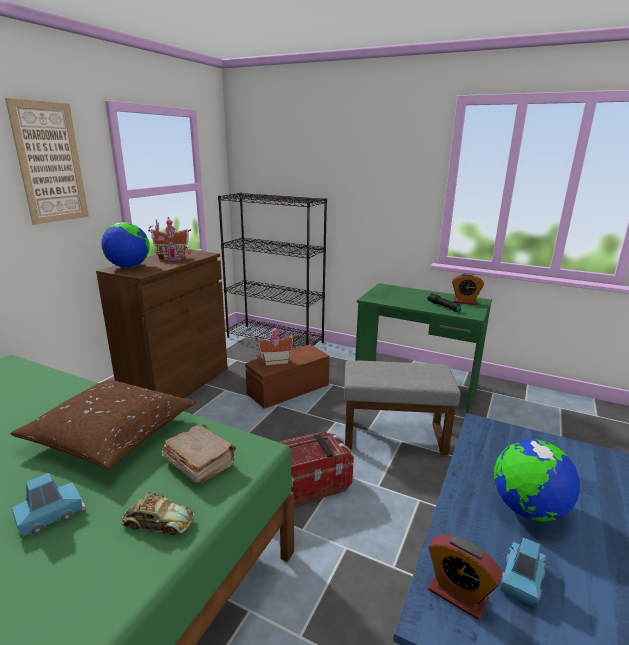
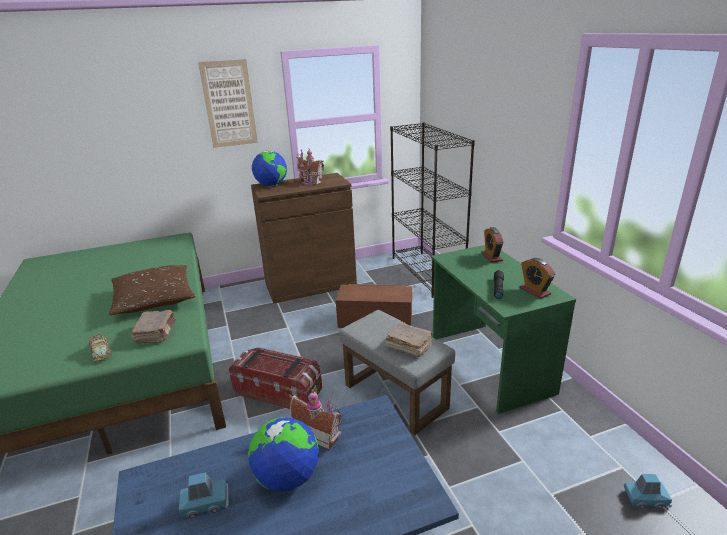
camera: 45 degrees right, 5 degrees up
blue toy car [12,473,85,536] -> blue toy car moved to [624,474,672,509]
toy house [255,327,295,366] -> toy house moved to [289,390,342,450]
alarm clock [428,535,503,620] -> alarm clock moved to [481,227,504,263]
none -> brown book [385,323,434,357]

